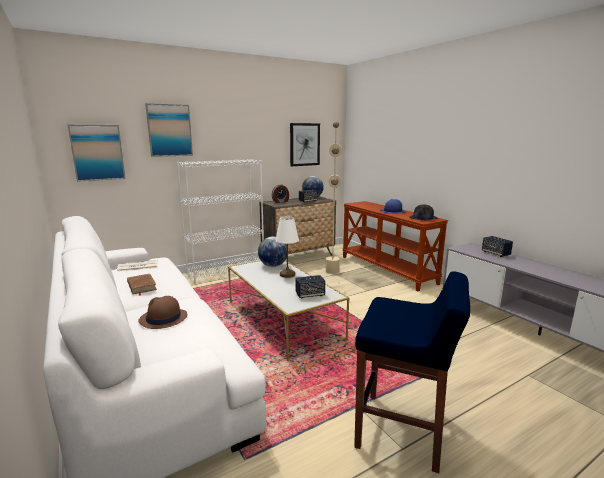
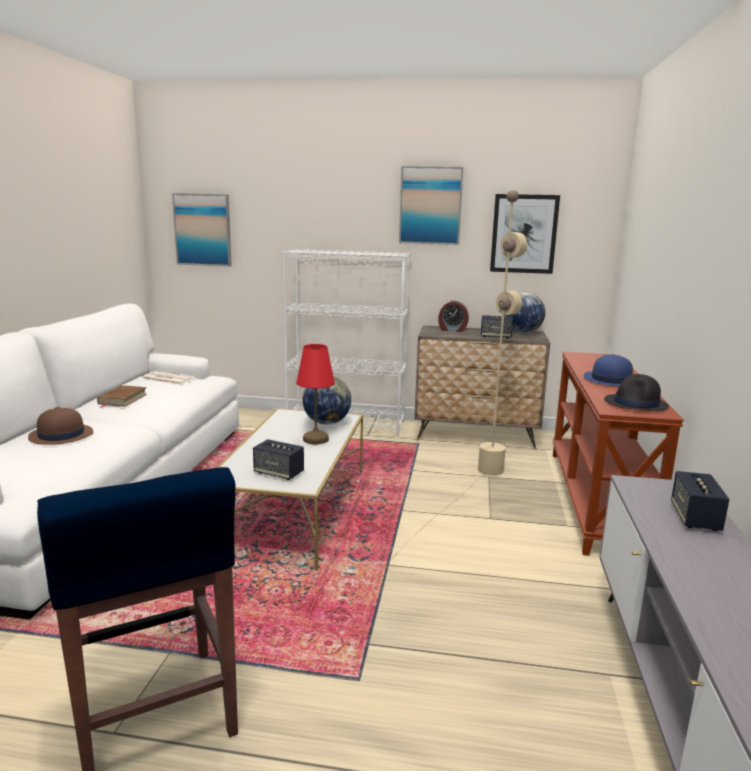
camera: 40 degrees right, 0 degrees up
picture [145,103,193,157] -> picture moved to [399,166,463,245]
white table lamp [275,217,299,278] -> red table lamp [296,344,335,444]

